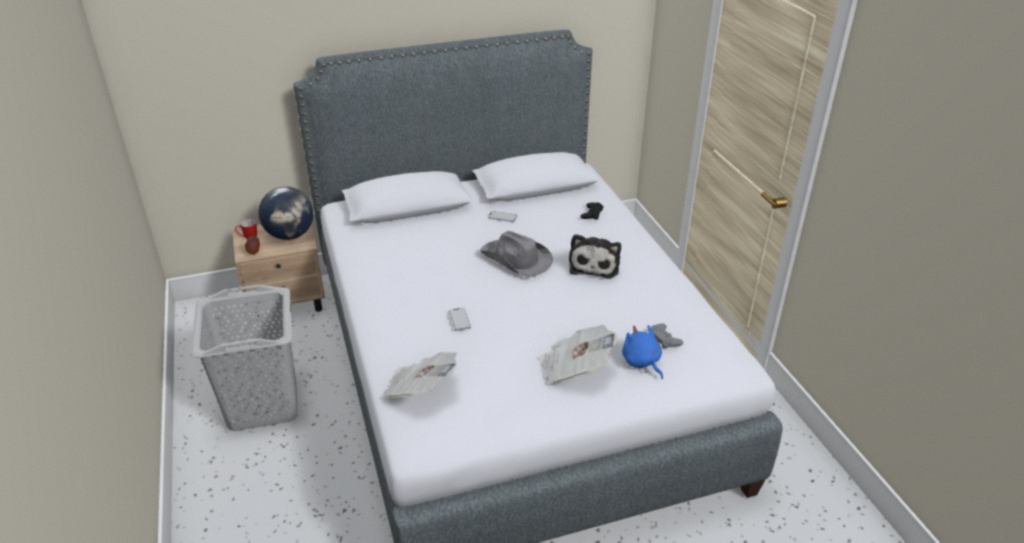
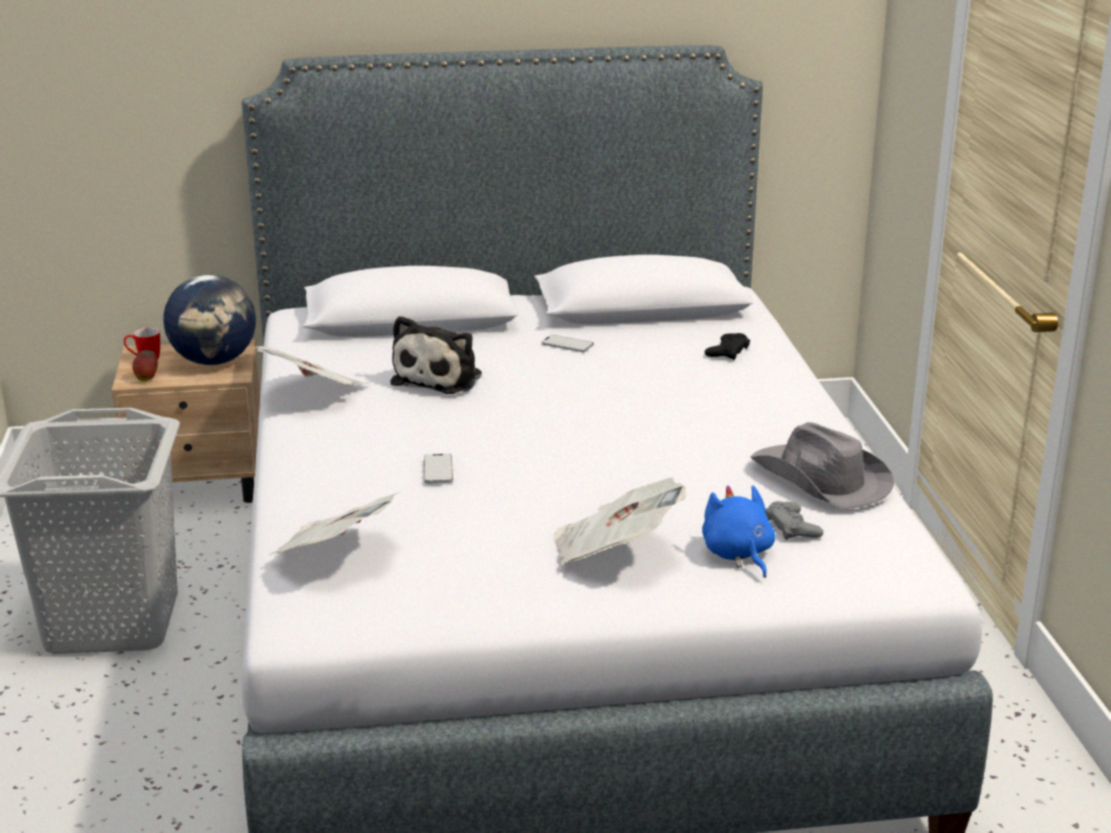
camera: 10 degrees right, 10 degrees down
grey hat [480,231,553,278] -> grey hat moved to [751,422,894,509]
plush toy [569,234,621,279] -> plush toy moved to [390,316,482,394]
none -> newspaper [253,346,370,386]

